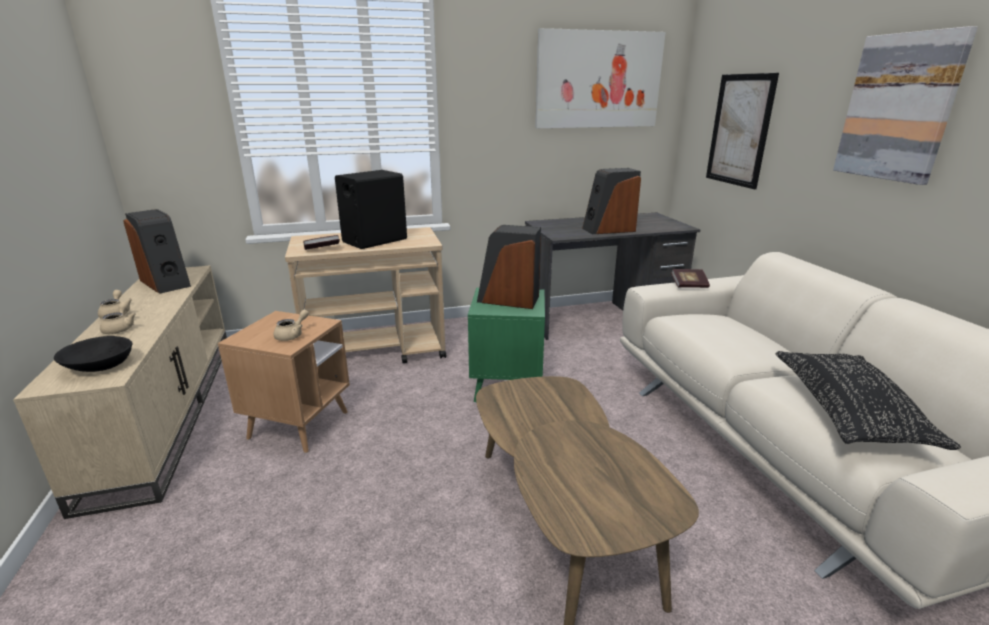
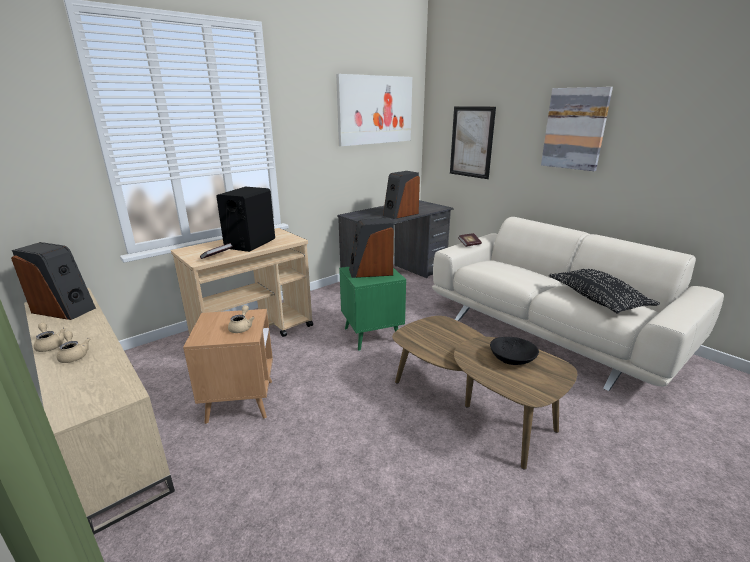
camera: 25 degrees left, 0 degrees up
black bowl [54,336,133,372] -> black bowl moved to [490,337,539,365]

